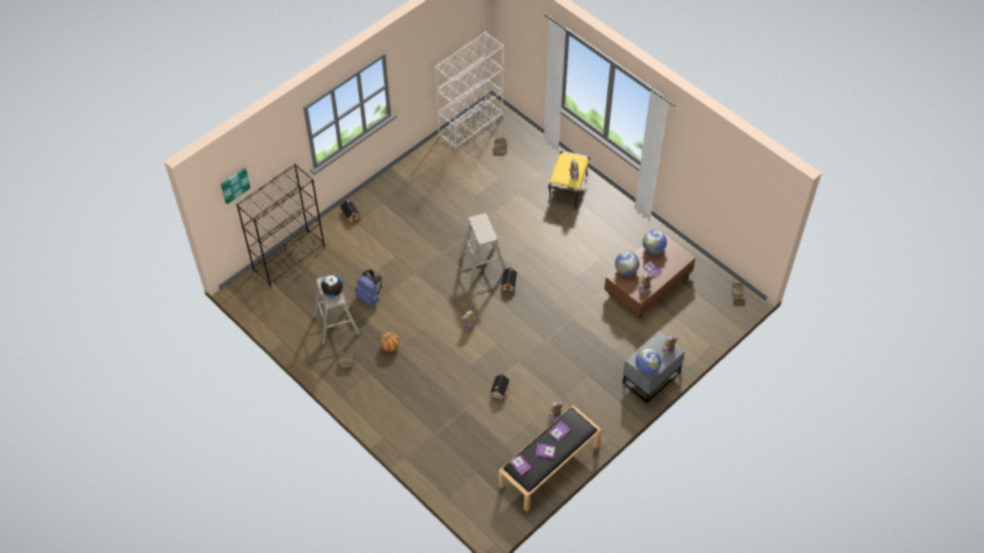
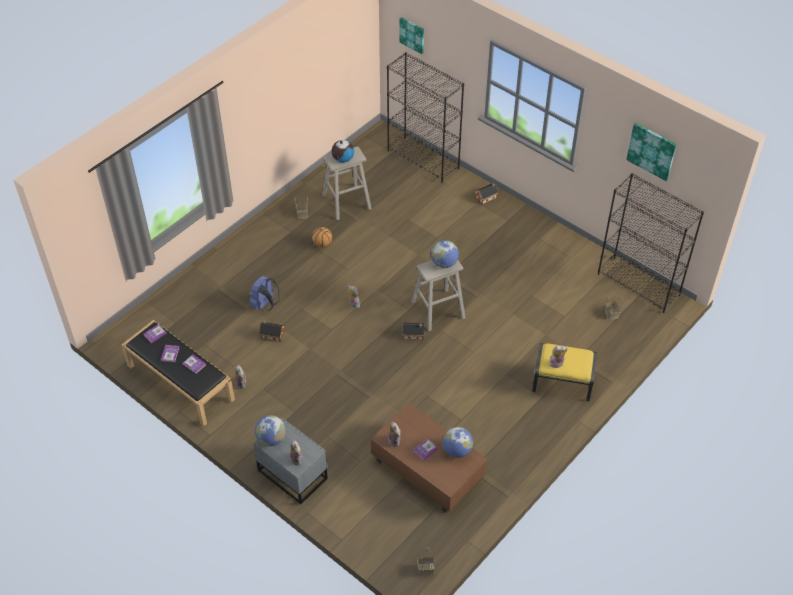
camera: 85 degrees right, 5 degrees down
blue backpack [355,269,382,306] -> blue backpack moved to [249,276,279,311]
white bookcase [435,32,504,150] -> black bookcase [598,173,704,313]
globe [615,251,640,276] -> globe moved to [431,240,459,268]
none -> picture [626,123,677,181]

